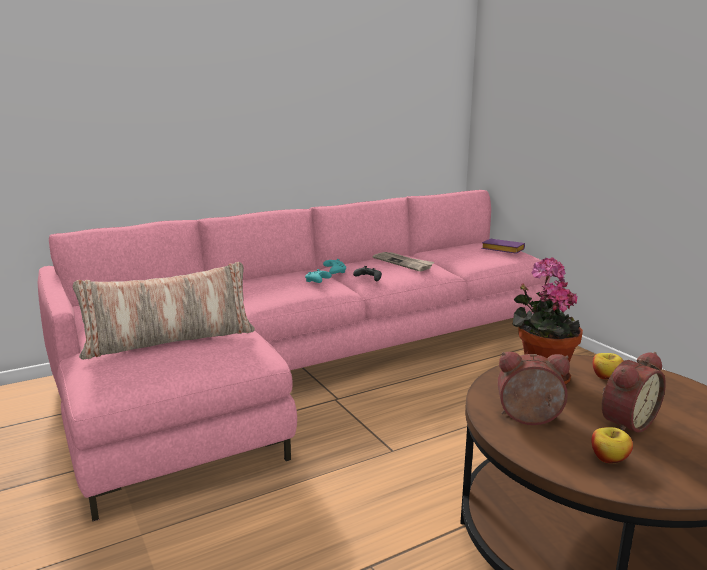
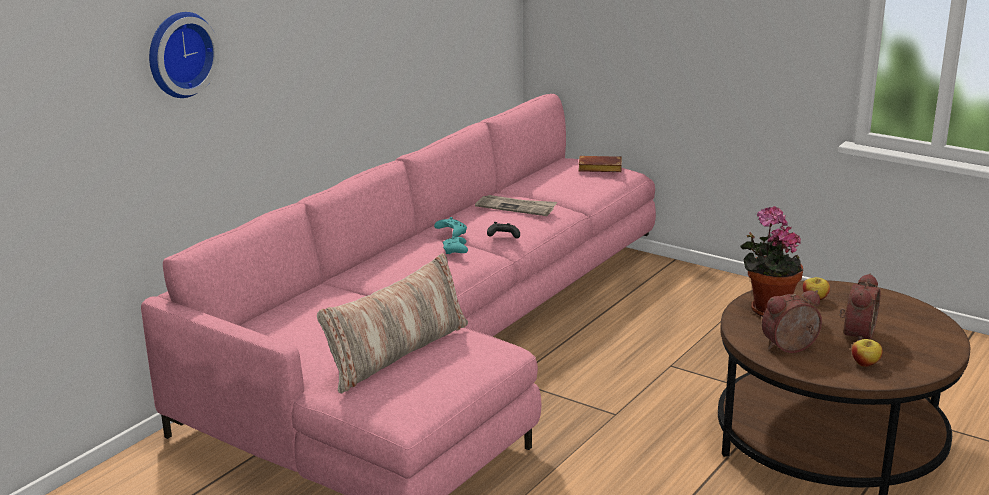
camera: 25 degrees left, 5 degrees up
purple book [481,239,525,254] -> brown book [578,156,622,172]
none -> wall clock [149,12,219,98]

